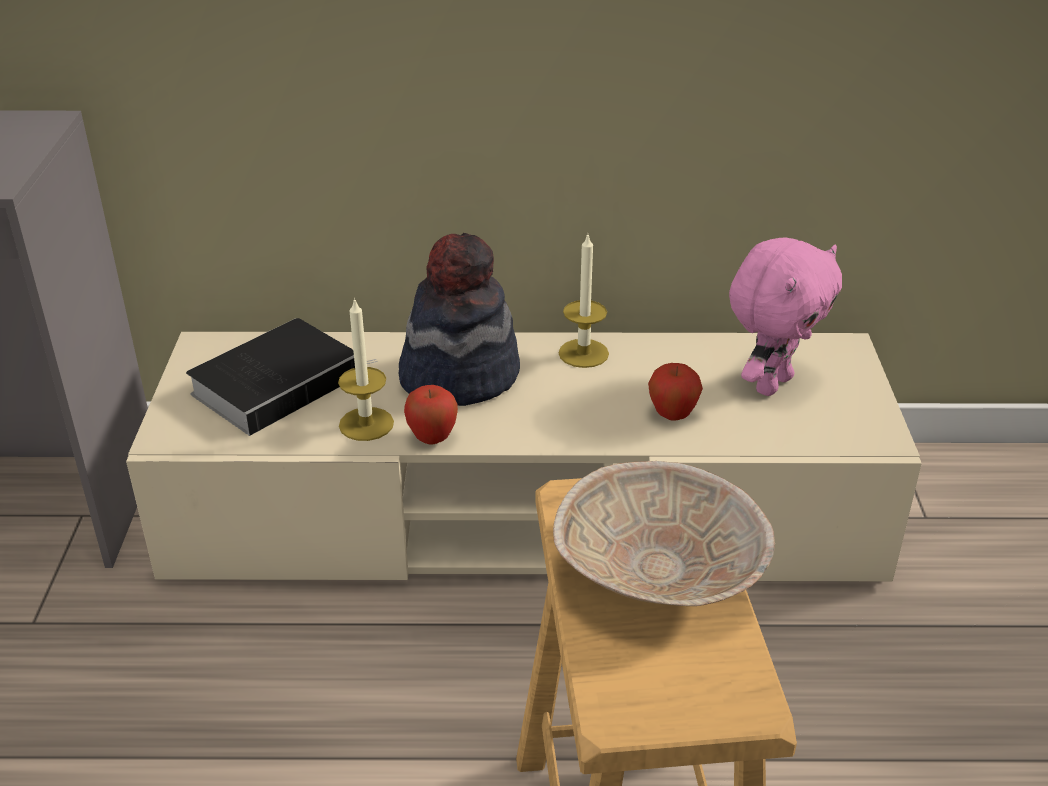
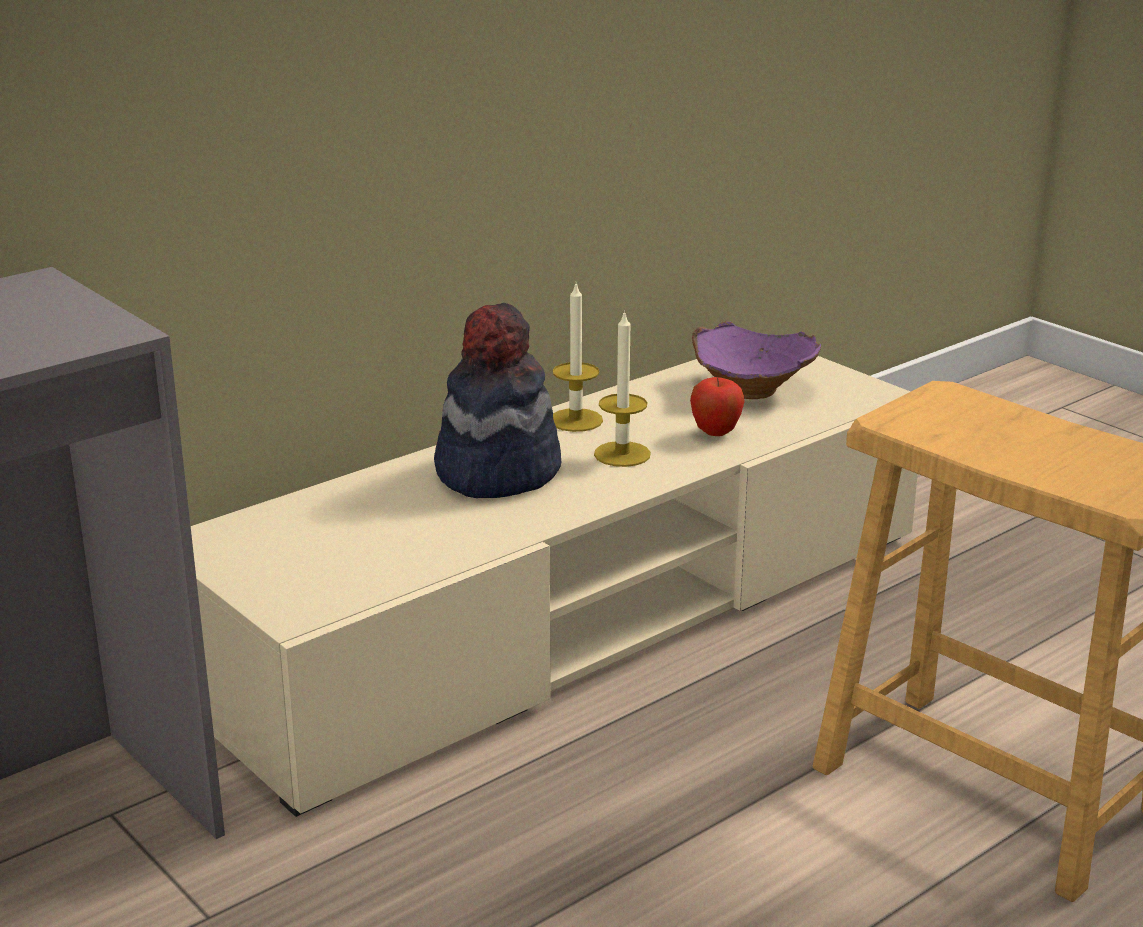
camera: 40 degrees left, 10 degrees down
book [186,318,378,436] -> none
candle [338,297,394,441] -> candle moved to [594,310,651,467]
apple [404,385,458,445] -> none
beige bowl [553,461,775,606] -> none
pink plush toy [729,237,842,396] -> purple bowl [692,321,821,399]

